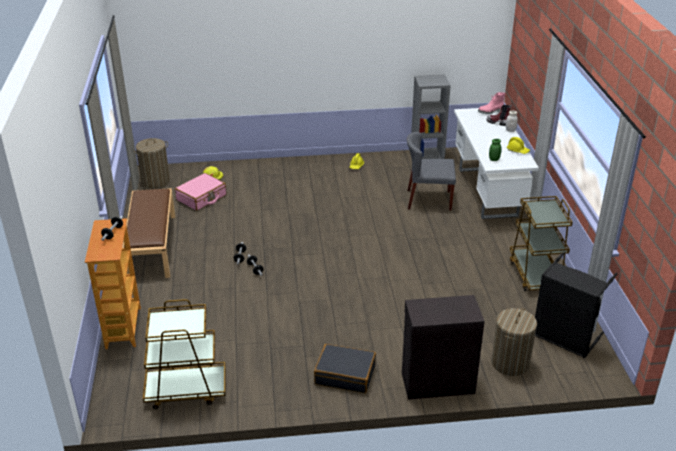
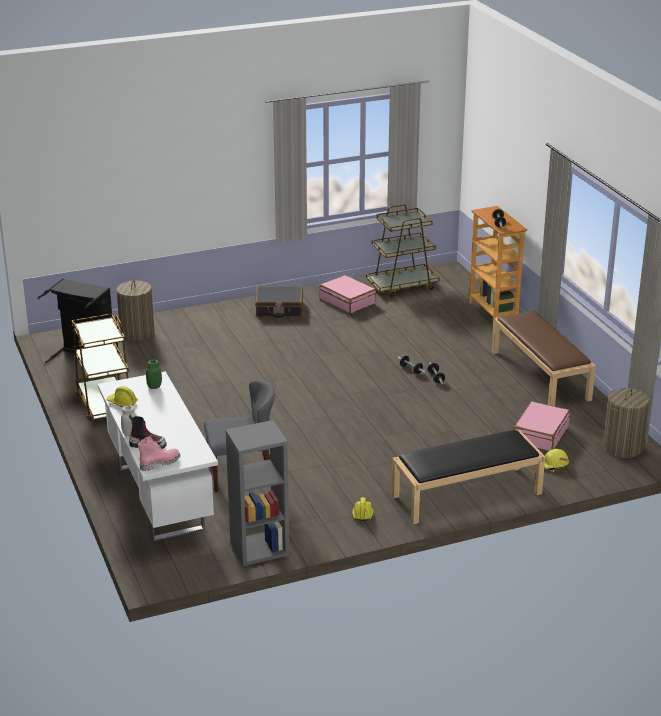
camera: 165 degrees right, 5 degrees down
black cabinet [402,295,485,400] -> none
none -> pink suitcase [320,275,376,313]
none -> black bench [392,430,545,524]

